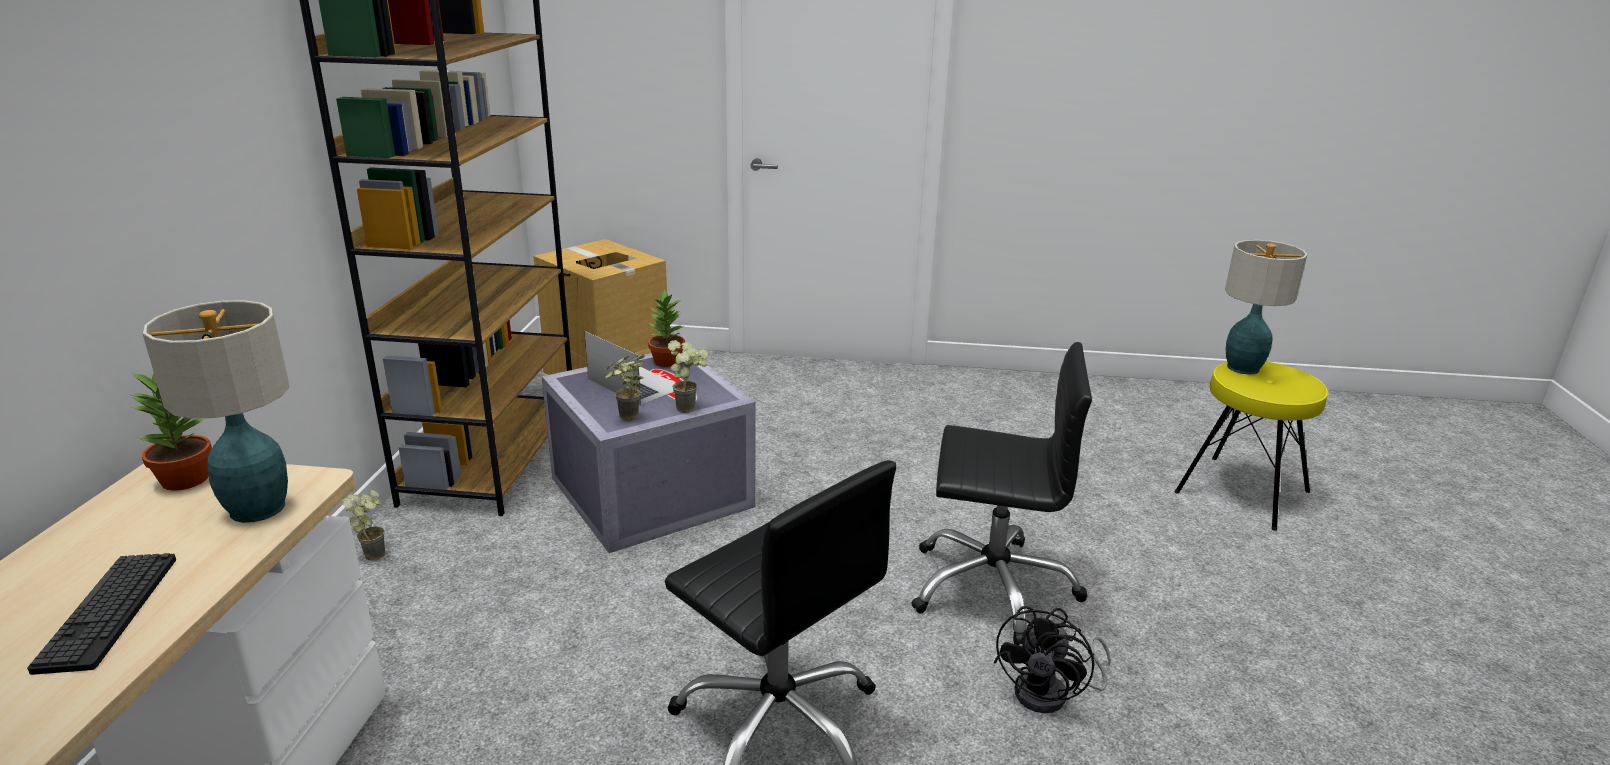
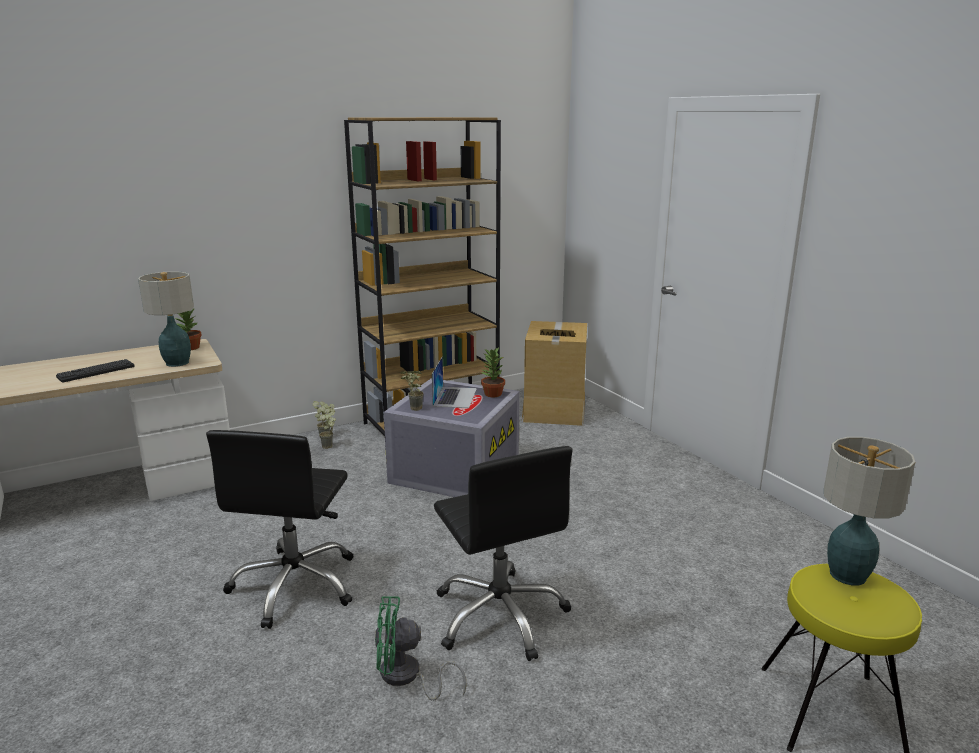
camera: 55 degrees right, 5 degrees down
potted plant [668,340,708,413] -> potted plant moved to [319,408,336,449]
black fan [994,606,1111,713] -> green fan [375,596,466,701]

